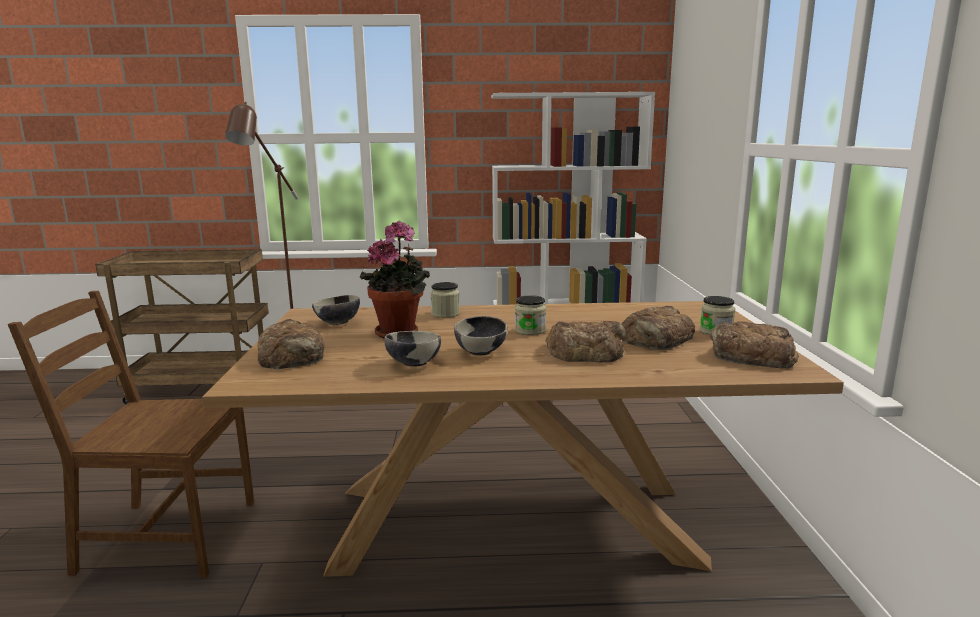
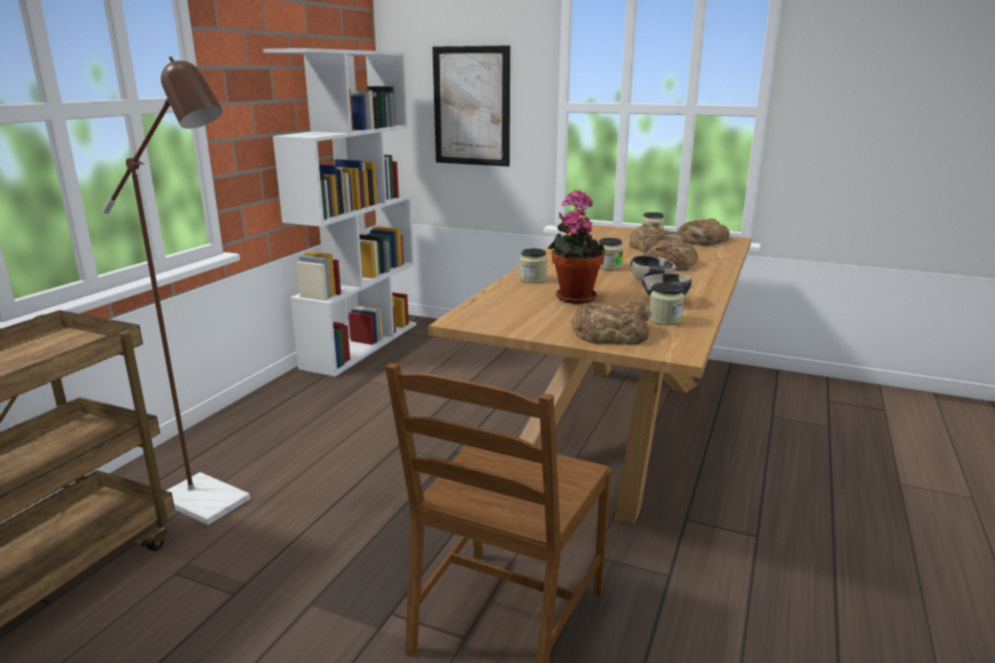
camera: 65 degrees left, 5 degrees up
bowl [312,295,360,325] -> none
none -> picture [432,46,510,167]
none -> jar [649,283,684,325]

